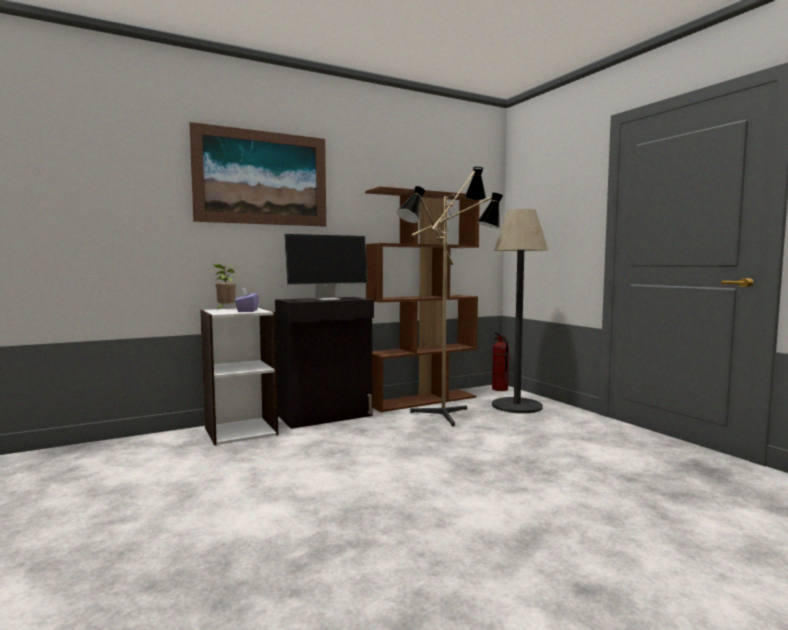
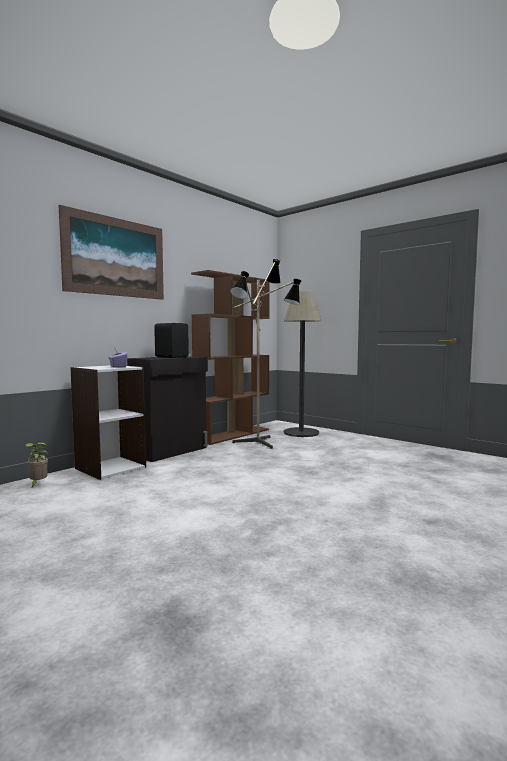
camera: 20 degrees left, 0 degrees up
potted plant [213,264,236,309] -> potted plant moved to [25,442,48,487]
monitor [284,234,368,300] -> black speaker [154,323,189,358]
fire extinguisher [492,332,509,391] -> none

